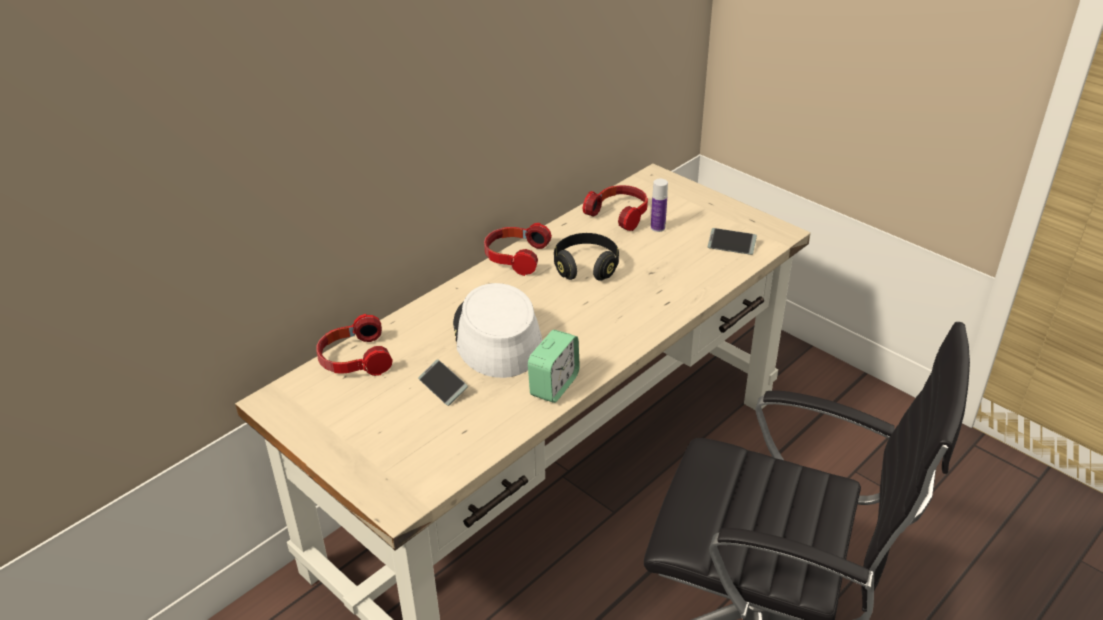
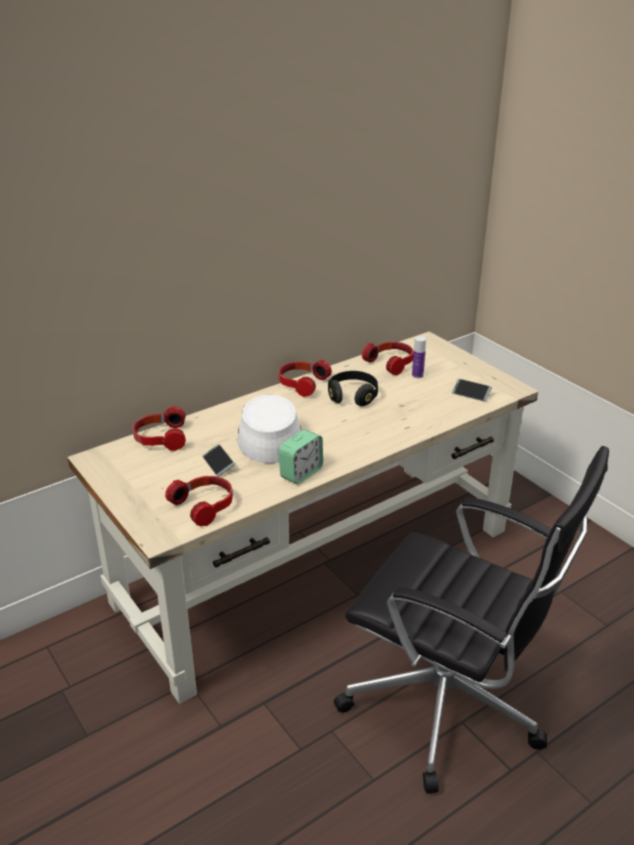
camera: 10 degrees right, 5 degrees down
none -> headphones [165,476,233,527]

